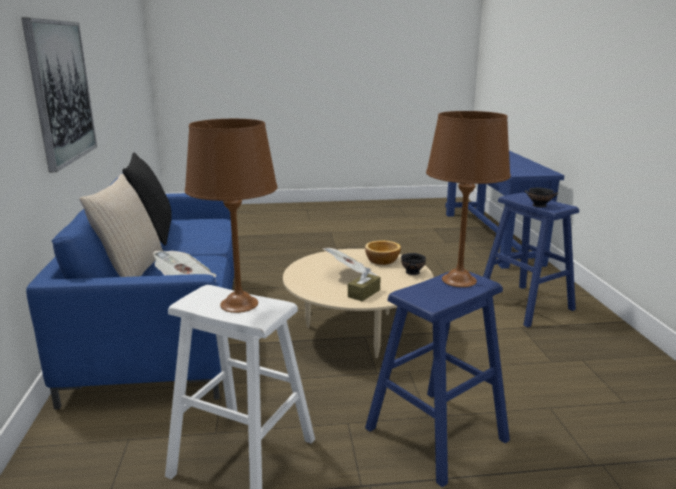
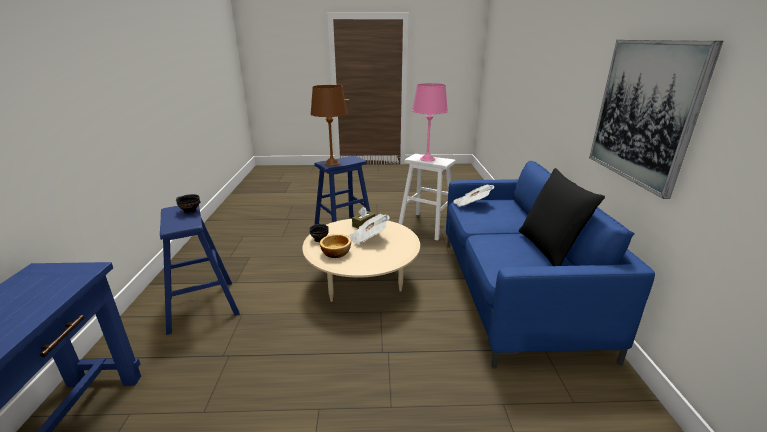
camera: 175 degrees left, 5 degrees up
beige pillow [79,173,163,277] -> none
brown table lamp [185,119,278,313] -> pink table lamp [412,83,448,161]

